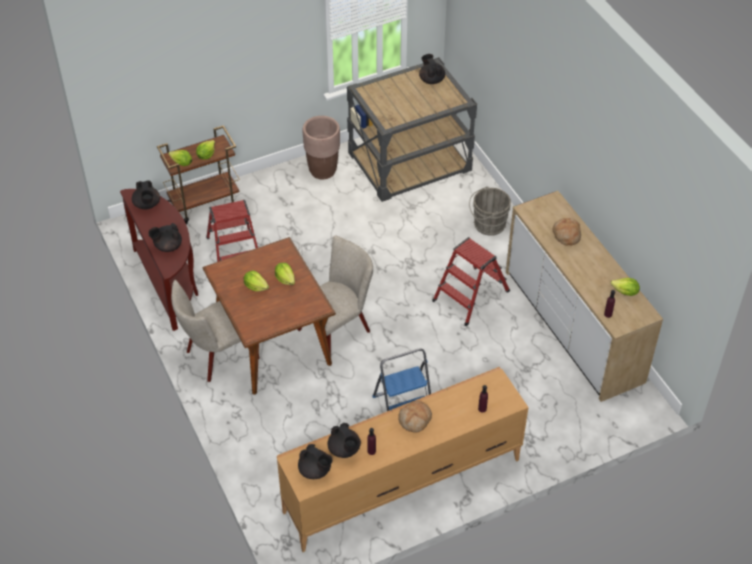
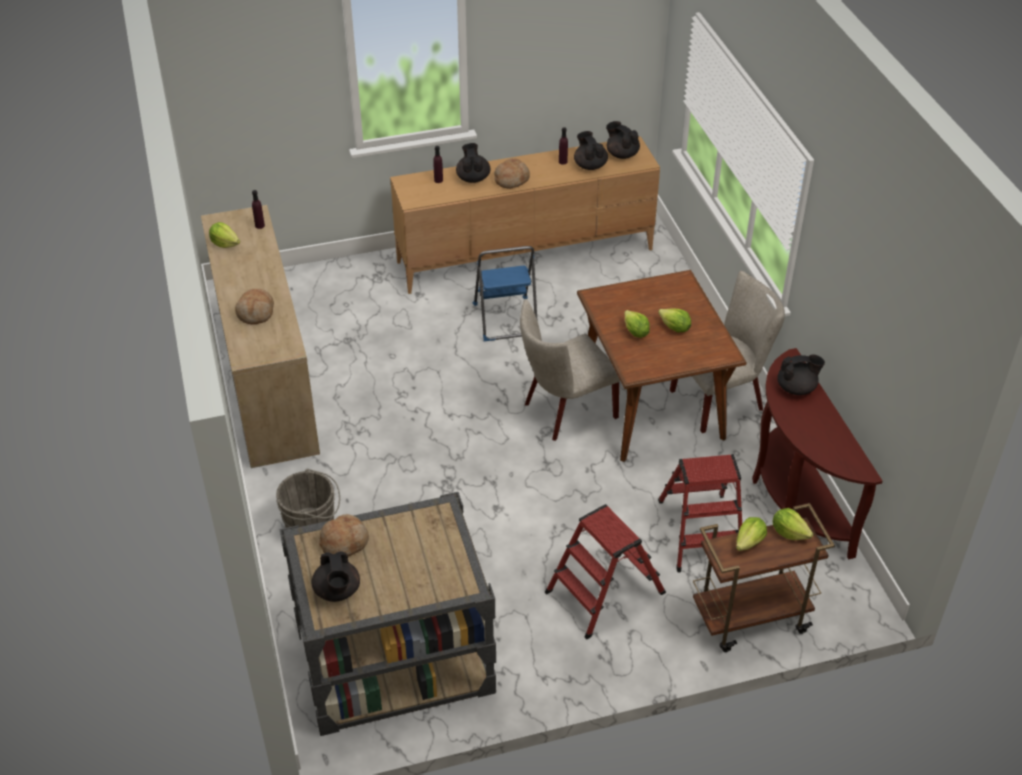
camera: 170 degrees left, 5 degrees down
black teapot [132,181,160,210] -> black teapot moved to [456,143,490,183]
brown planter [303,116,340,179] -> none
red step ladder [432,237,510,326] -> red step ladder moved to [545,504,666,639]
none -> bread [319,514,369,556]

